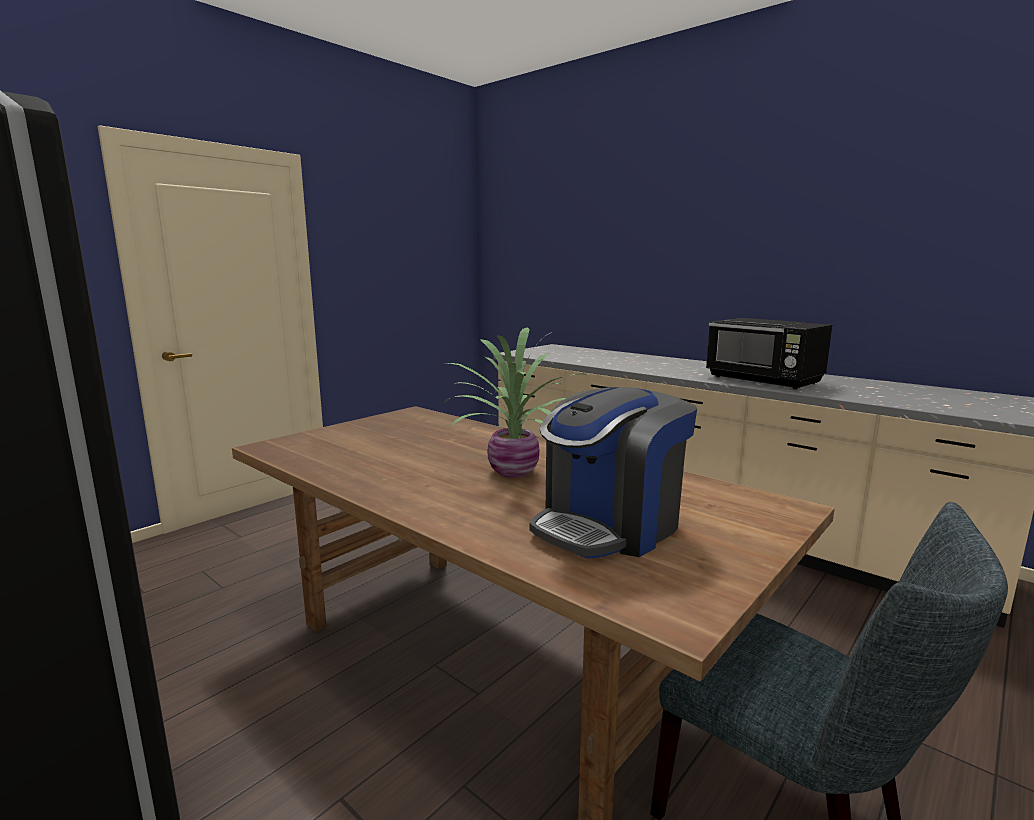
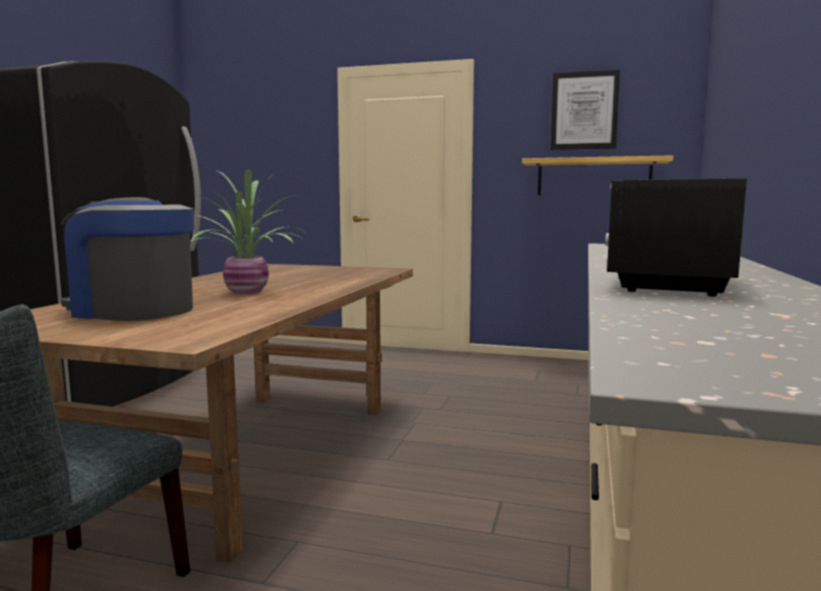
camera: 65 degrees right, 5 degrees down
none -> shelf [522,155,673,195]
none -> picture [550,70,620,150]

